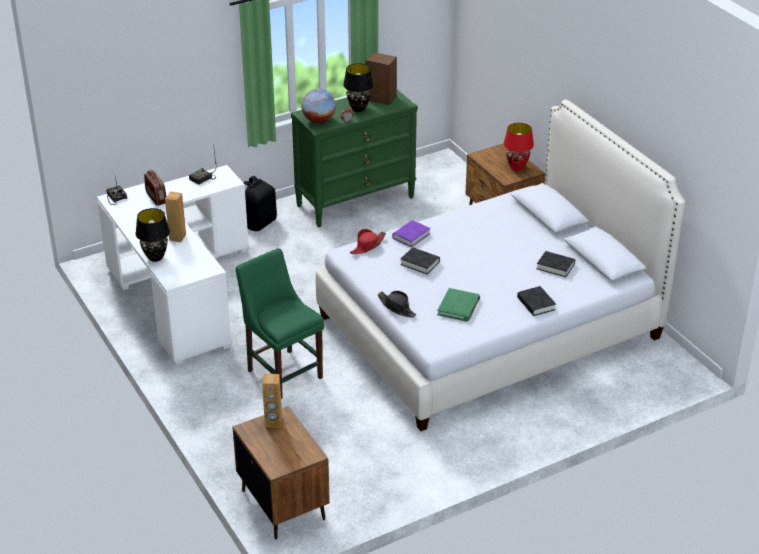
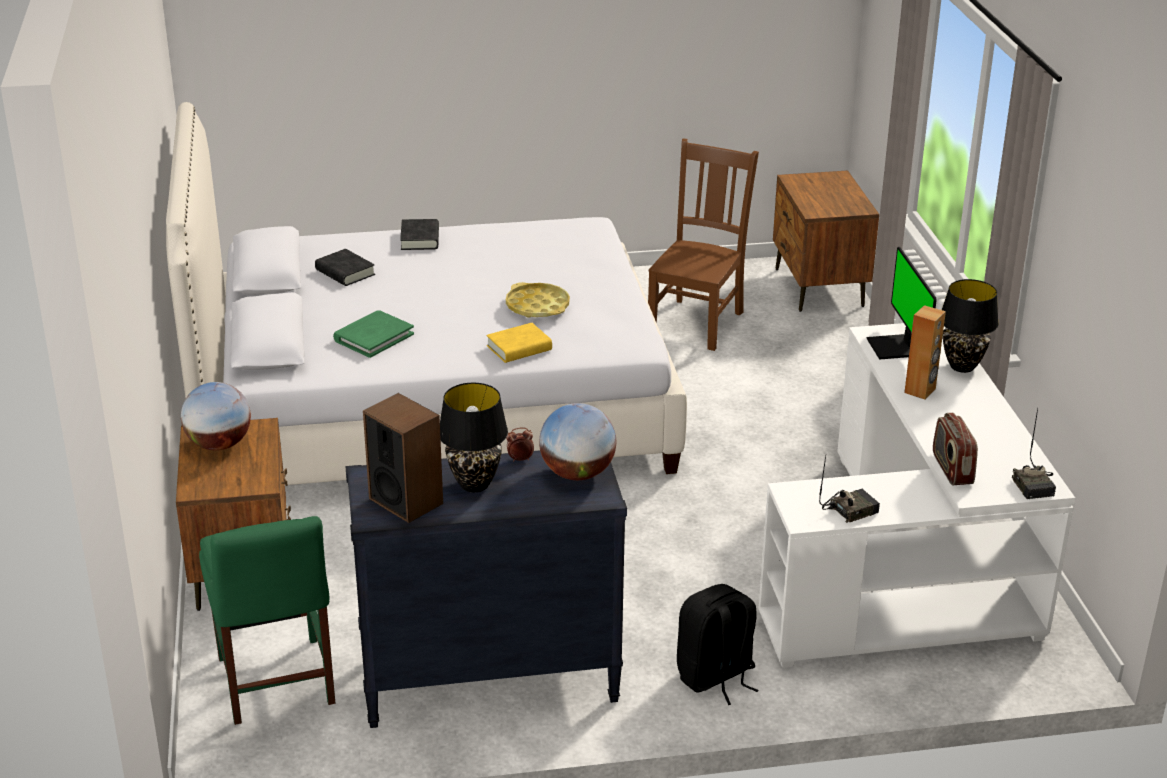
camera: 160 degrees left, 5 degrees down
green chair [236,248,324,399] -> green chair moved to [199,516,335,725]
brown speaker [262,374,282,428] -> none
green dresser [291,90,418,228] -> black dresser [345,450,627,728]
red hat [350,229,386,254] -> none
black hat [378,291,416,318] -> none
purple book [392,220,430,247] -> yellow book [486,323,552,363]
black book [400,247,440,274] -> yellow tray [506,282,570,318]
green book [437,288,480,322] -> green book moved to [333,310,414,358]
red table lamp [503,123,534,171] -> globe [181,382,251,450]
none -> brown chair [648,139,759,351]
none -> monitor [867,247,937,360]

